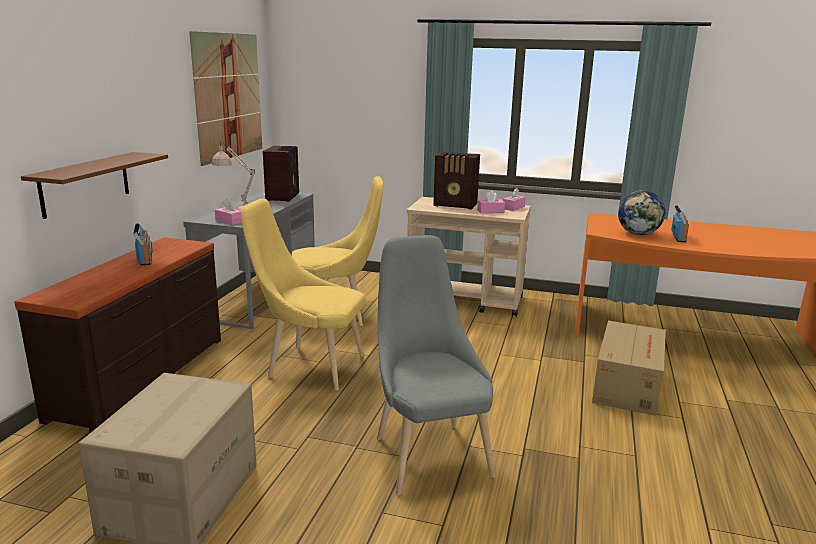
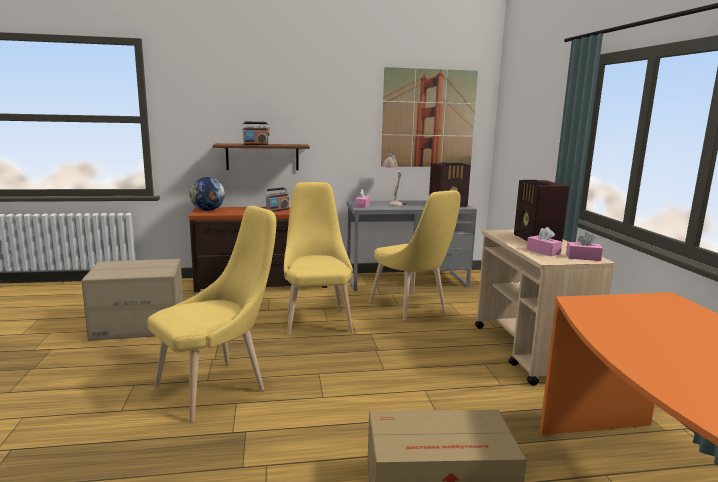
camera: 65 degrees right, 5 degrees down
grey chair [377,235,495,495] -> yellow chair [148,206,276,422]
globe [618,190,665,235] -> globe moved to [189,177,225,211]
radio [671,205,689,243] -> radio moved to [242,122,269,145]

